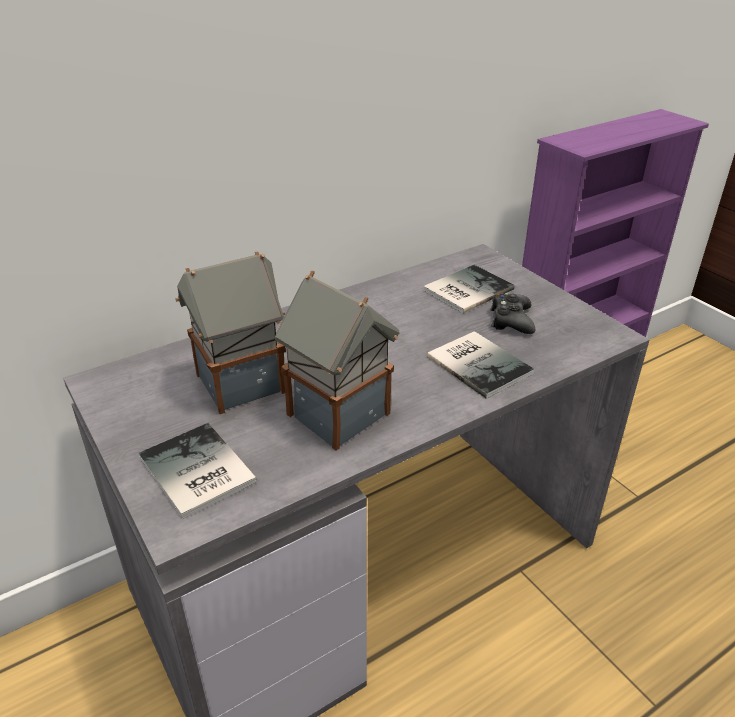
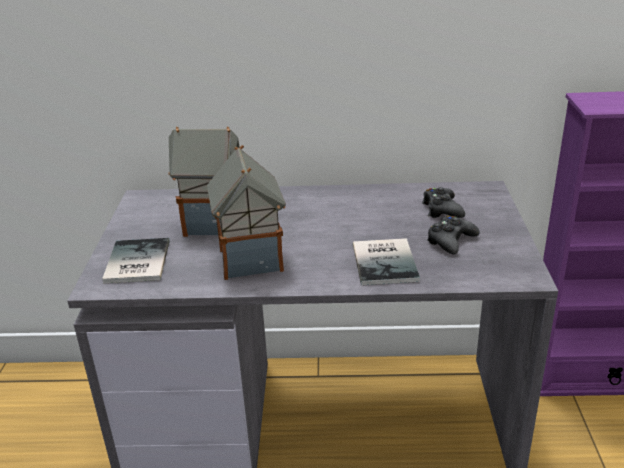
camera: 35 degrees right, 5 degrees down
book [423,265,515,313] -> black game controller [422,187,465,218]

